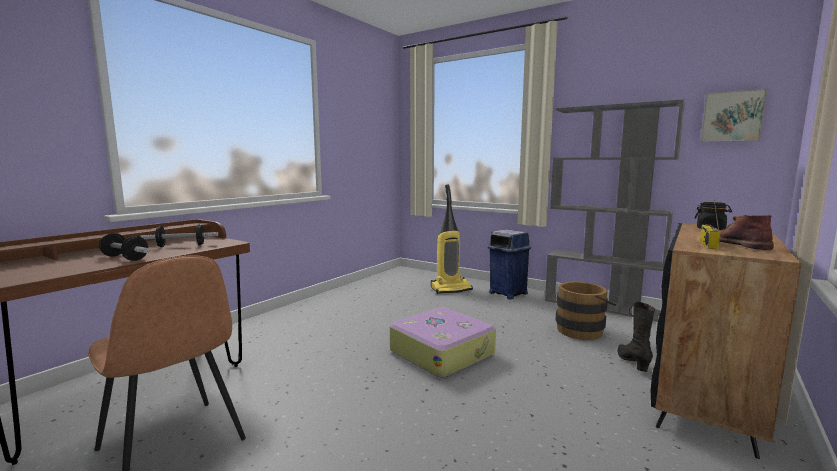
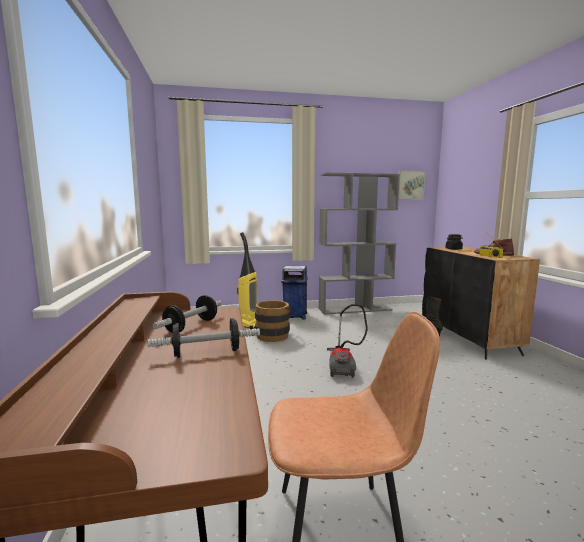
camera: 45 degrees left, 0 degrees up
suitcase [390,307,496,378] -> vacuum cleaner [327,304,368,378]
brown bucket [556,282,617,340] -> brown bucket moved to [255,300,295,342]

